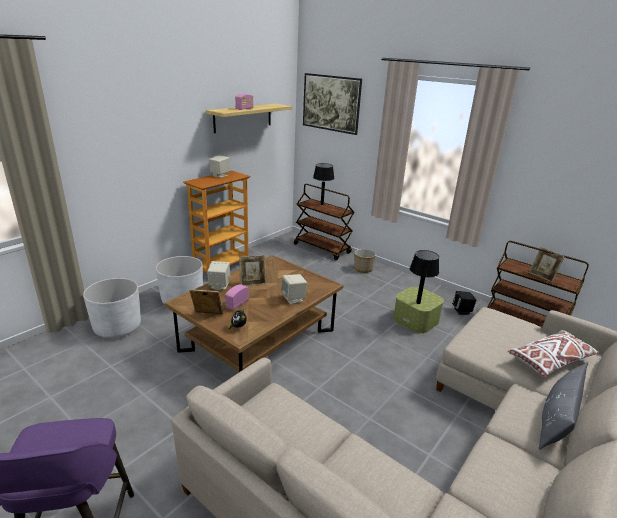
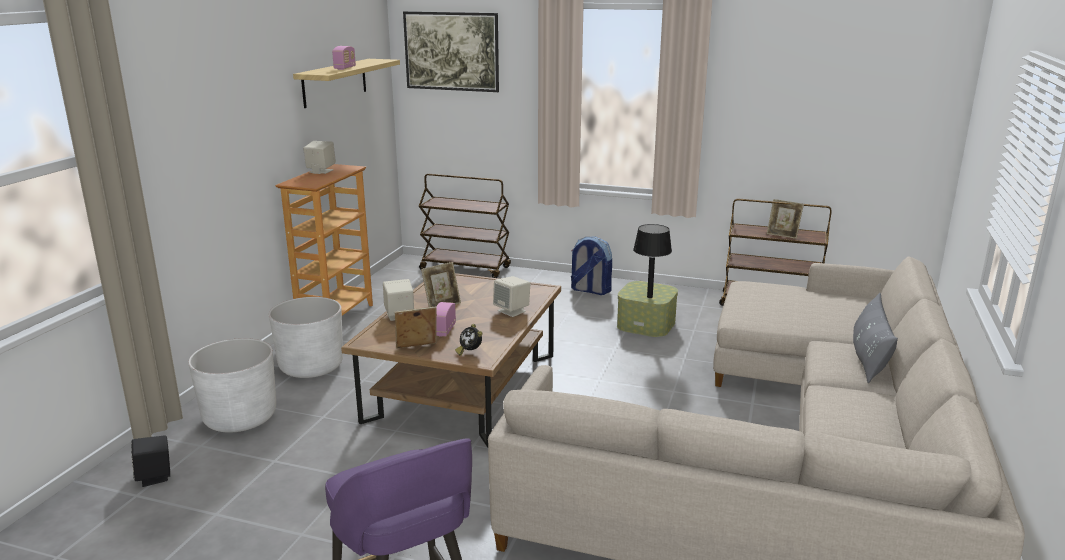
camera: 20 degrees left, 5 degrees down
black table lamp [313,163,334,205] -> none
planter [354,249,376,273] -> none
black speaker [452,291,476,315] -> black speaker moved to [131,435,170,487]
white pillow [508,330,599,377] -> none
none -> backpack [571,237,612,295]

